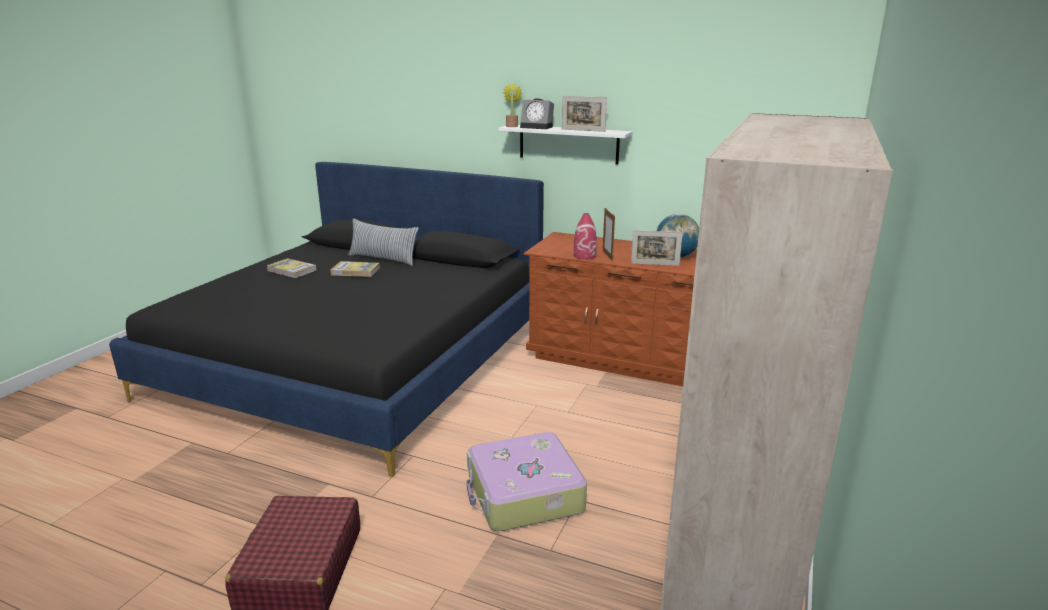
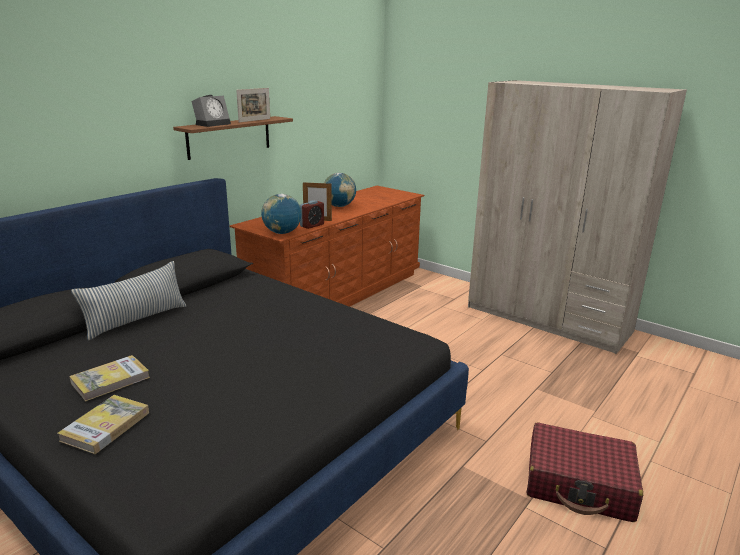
camera: 75 degrees left, 0 degrees up
book [330,261,380,277] -> book moved to [57,395,149,454]
suitcase [467,432,587,531] -> none
white shelf [498,125,633,165] -> brown shelf [173,116,293,160]
potted plant [503,84,522,127] -> none
red vase [574,213,597,260] -> alarm clock [300,200,324,229]
picture frame [631,230,683,266] -> none
none -> globe [261,194,302,234]

